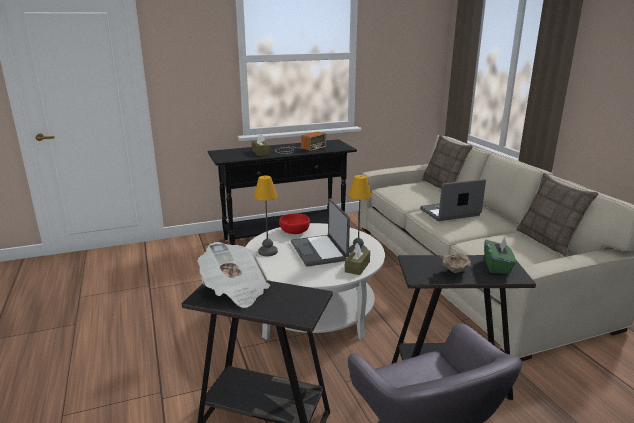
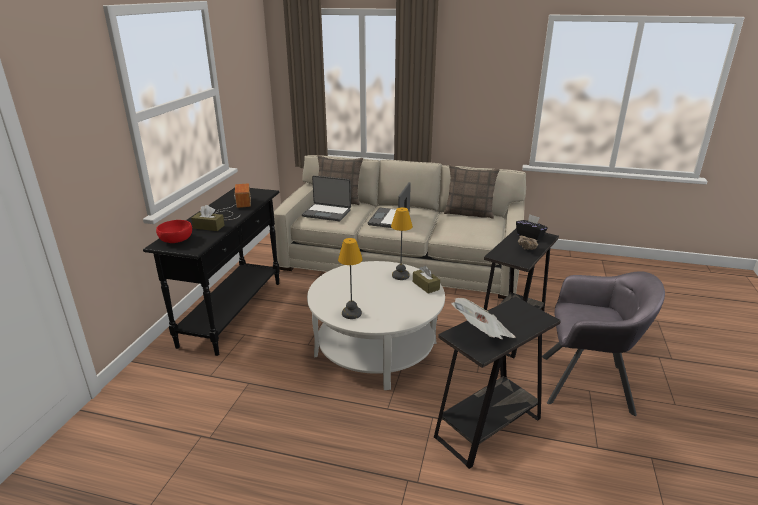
camera: 55 degrees left, 5 degrees up
red bowl [279,213,310,234] -> red bowl moved to [156,220,192,243]
laptop [291,198,350,267] -> laptop moved to [302,176,351,221]
green tissue box [484,237,516,274] -> black tissue box [516,214,548,240]

